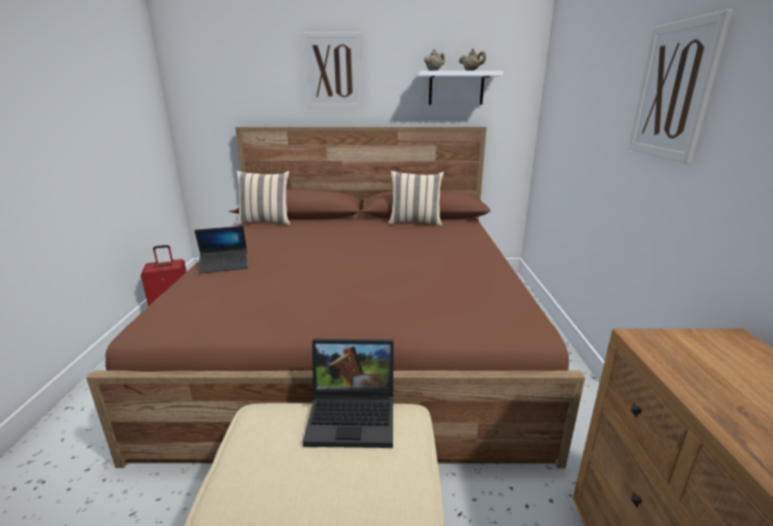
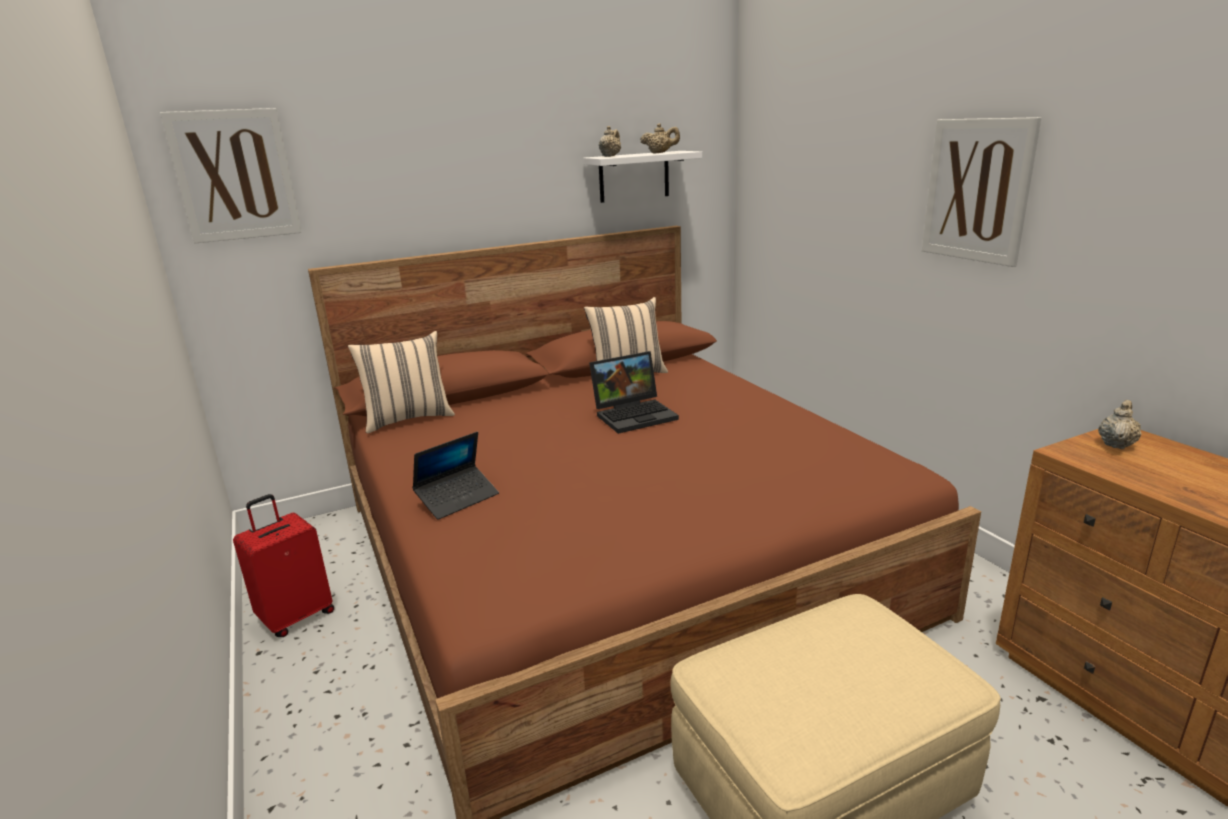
camera: 25 degrees left, 0 degrees up
picture [302,33,363,108] -> picture moved to [160,108,302,244]
laptop [303,339,394,448] -> laptop moved to [589,351,679,434]
none -> beige teapot [1098,400,1141,449]

